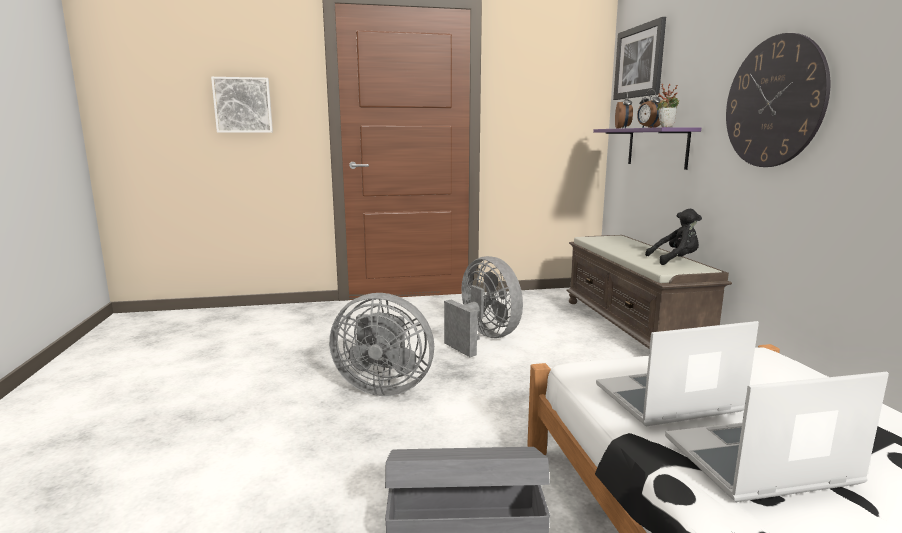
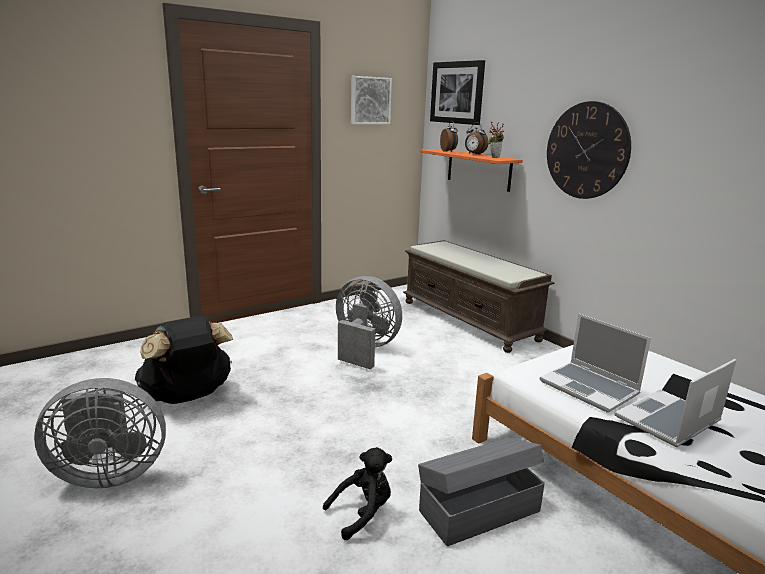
camera: 25 degrees left, 5 degrees up
picture [211,77,273,133] -> picture moved to [351,76,392,124]
grey fan [329,293,434,396] -> grey fan moved to [34,378,166,488]
purple shelf [593,127,701,170] -> orange shelf [420,149,523,192]
laptop [596,321,759,427] -> laptop turned 90 degrees counterclockwise [540,314,651,413]
black plush toy [645,209,702,265] -> black plush toy moved to [323,447,392,540]
none -> black backpack [135,316,233,404]

